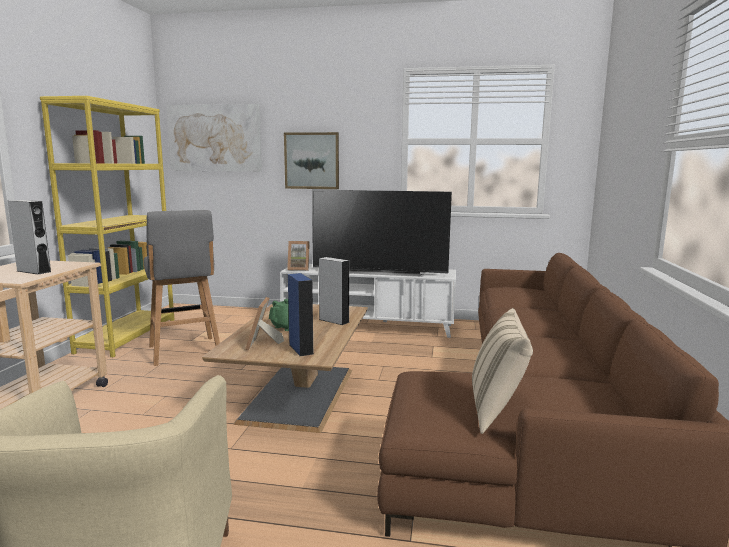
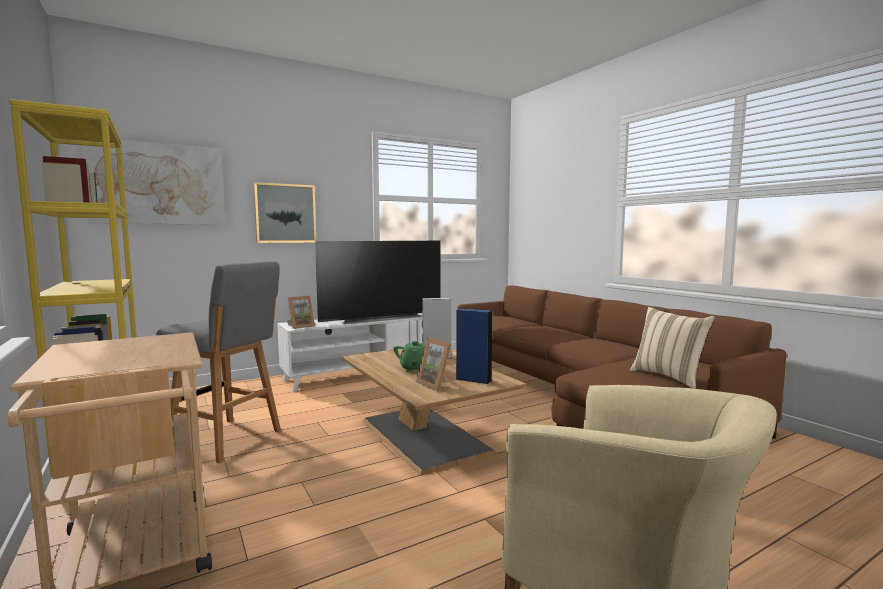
camera: 40 degrees left, 5 degrees down
grey speaker [7,200,51,275] -> none

